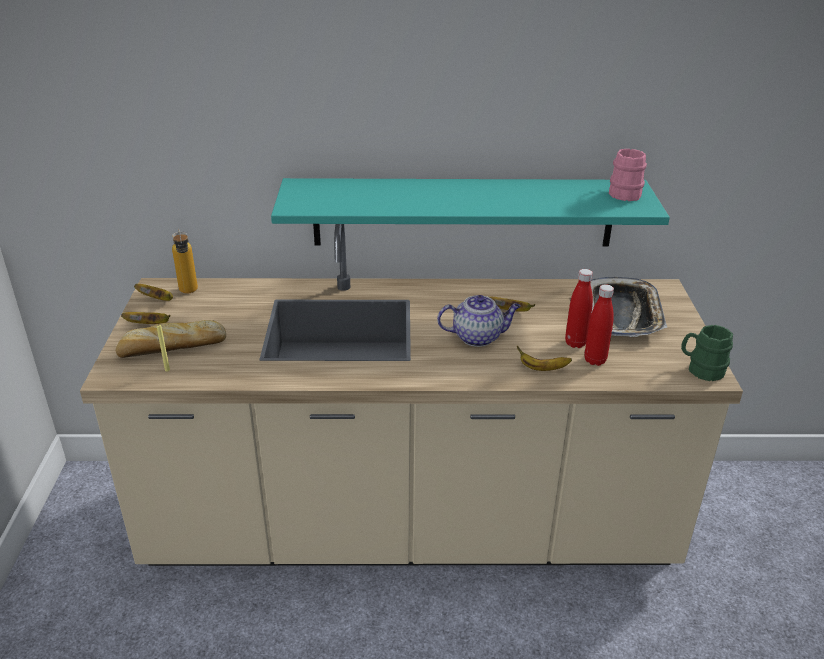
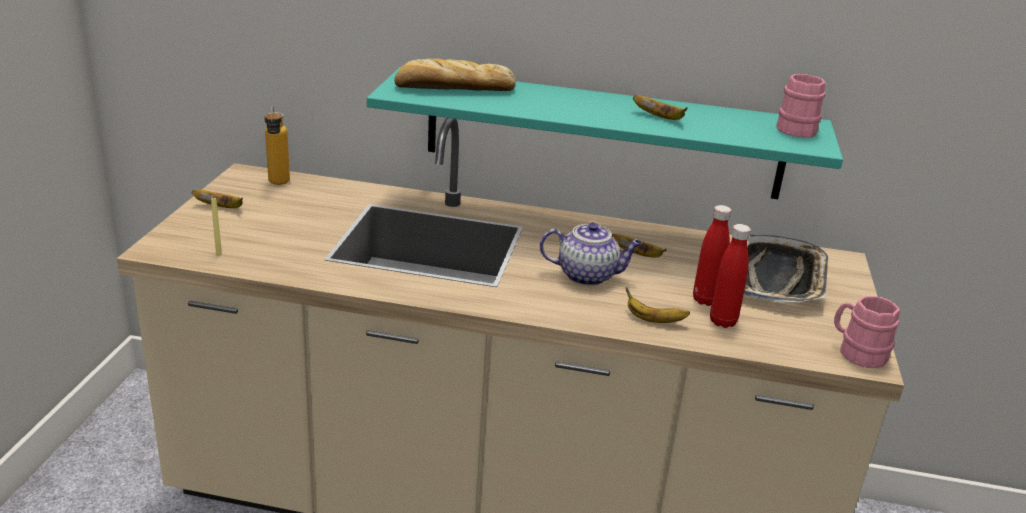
camera: 10 degrees right, 5 degrees down
bread [116,320,226,358] -> bread moved to [394,59,516,91]
banana [134,284,173,301] -> banana moved to [633,95,687,120]
green mug [681,325,733,381] -> pink mug [834,296,900,368]

